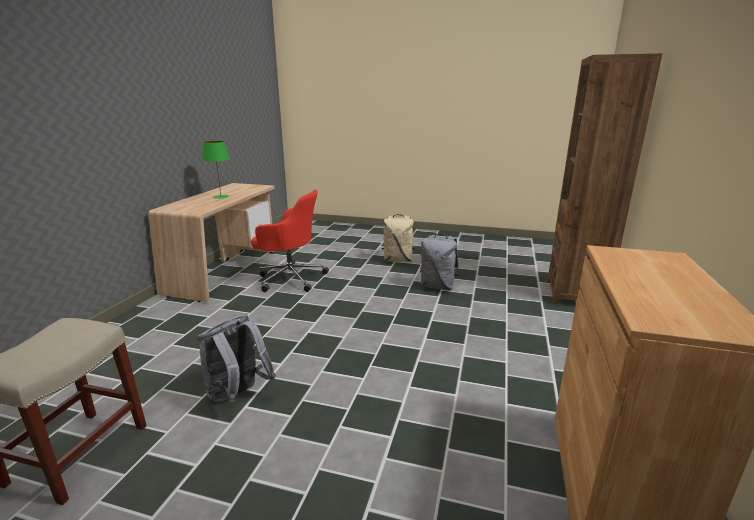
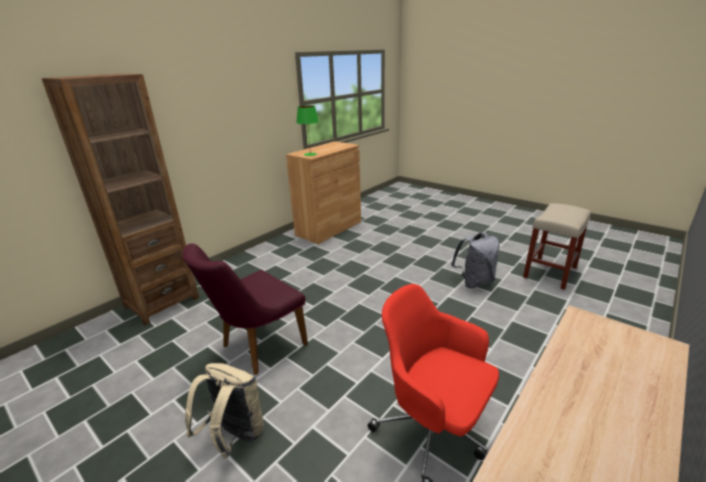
camera: 155 degrees left, 5 degrees up
green table lamp [202,141,230,199] -> green table lamp moved to [296,105,319,156]
grey backpack [420,234,458,290] -> purple chair [182,244,308,375]

